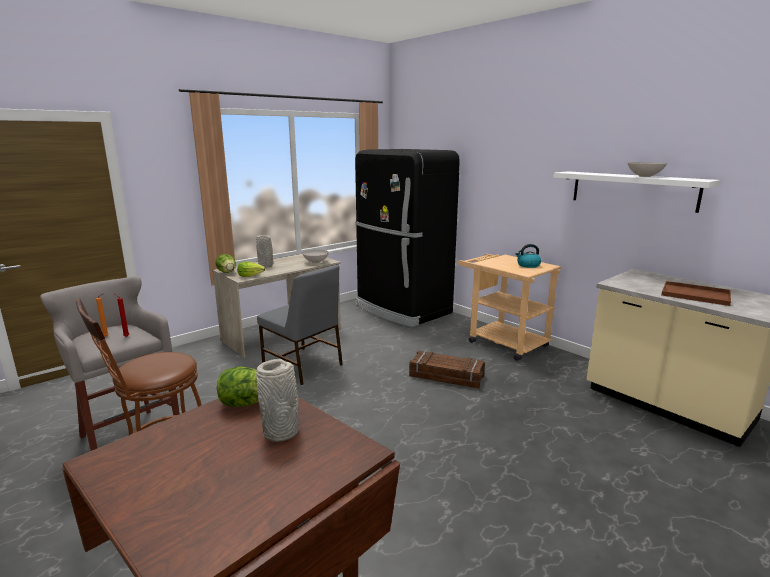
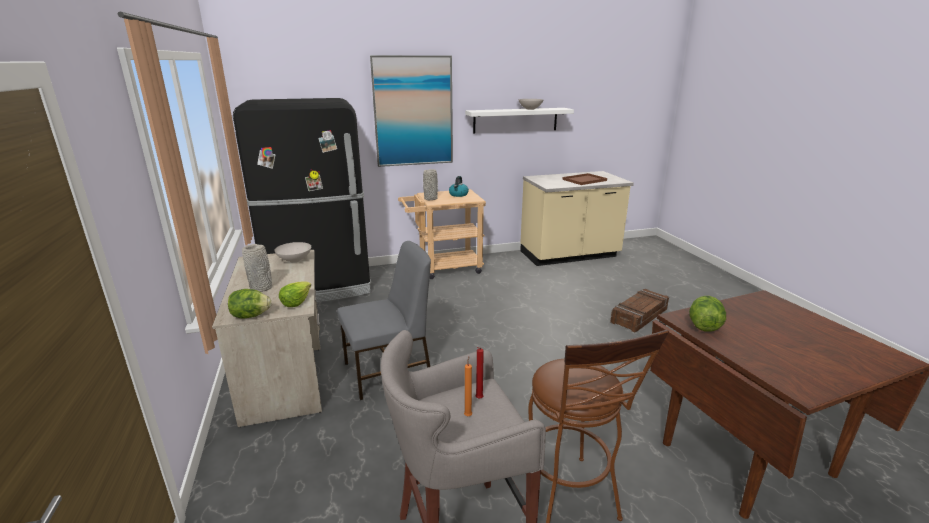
camera: 65 degrees left, 5 degrees up
grey vase [256,359,299,442] -> grey vase moved to [423,169,438,200]
crate [409,351,485,389] -> crate moved to [610,289,669,333]
none -> picture [370,55,453,167]

